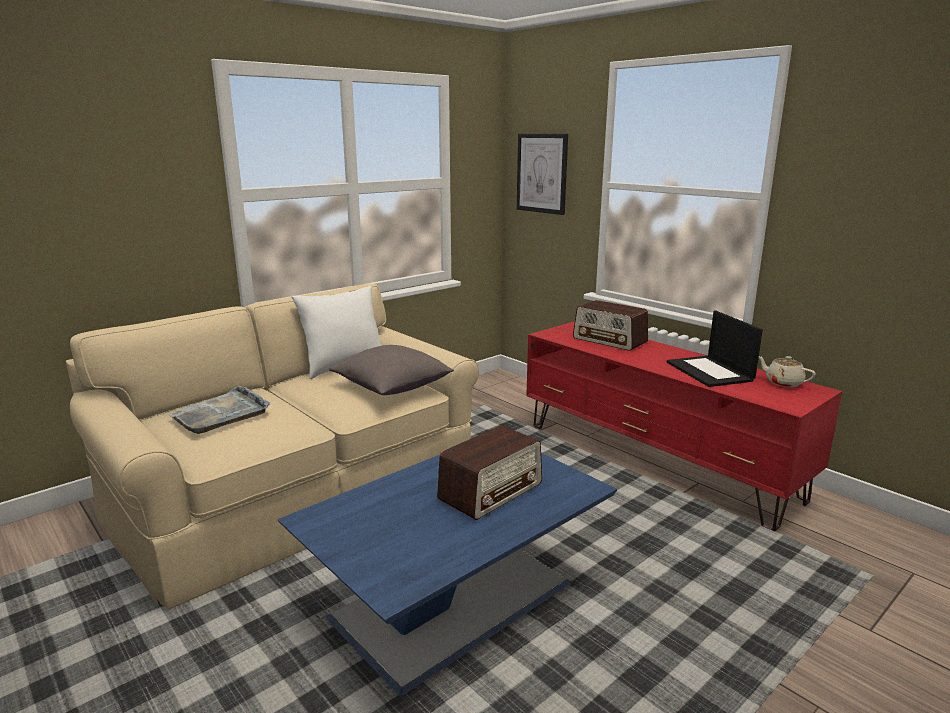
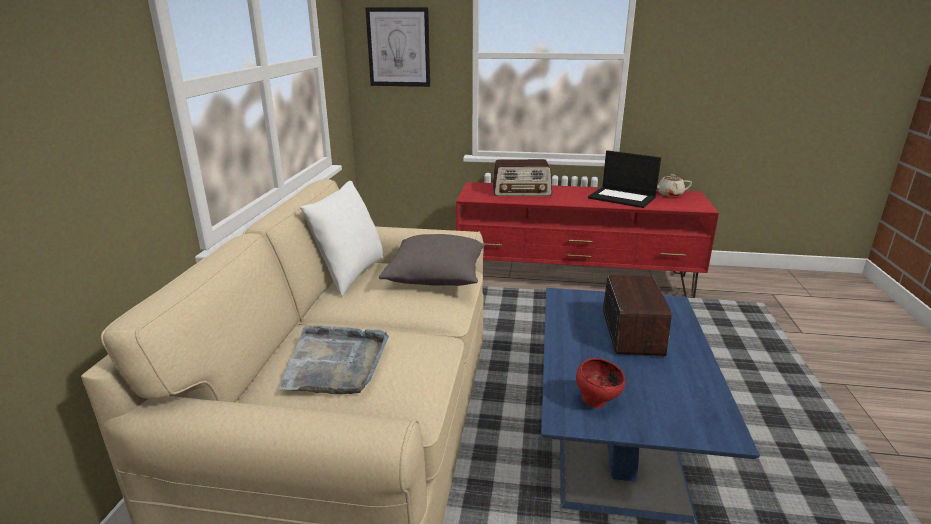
camera: 40 degrees left, 5 degrees up
none -> red bowl [576,358,625,408]

